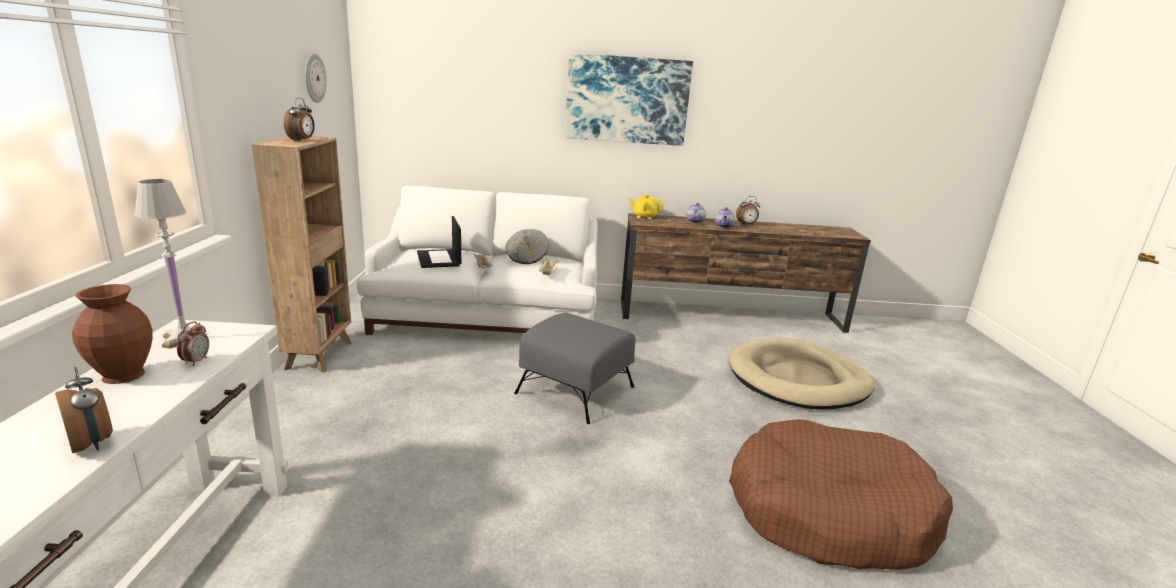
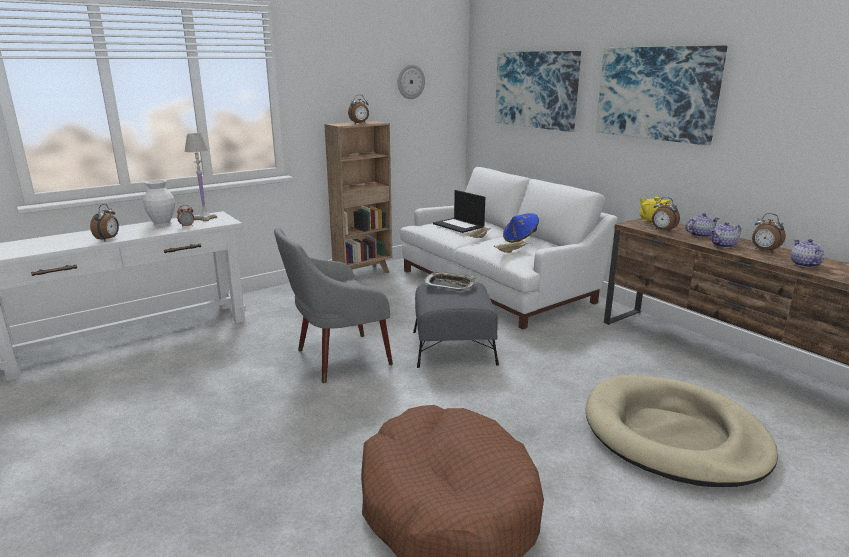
camera: 55 degrees right, 0 degrees up
brown vase [72,284,153,384] -> white vase [143,180,175,226]
laptop [417,216,461,268] -> laptop turned 75 degrees counterclockwise [433,190,485,233]
grey hat [506,229,549,264] -> blue hat [503,213,539,243]
none -> grey armchair [274,228,393,383]
none -> tray [425,272,476,291]
none -> picture [495,51,581,132]
none -> alarm clock [652,197,680,232]
none -> teapot [791,239,824,268]

